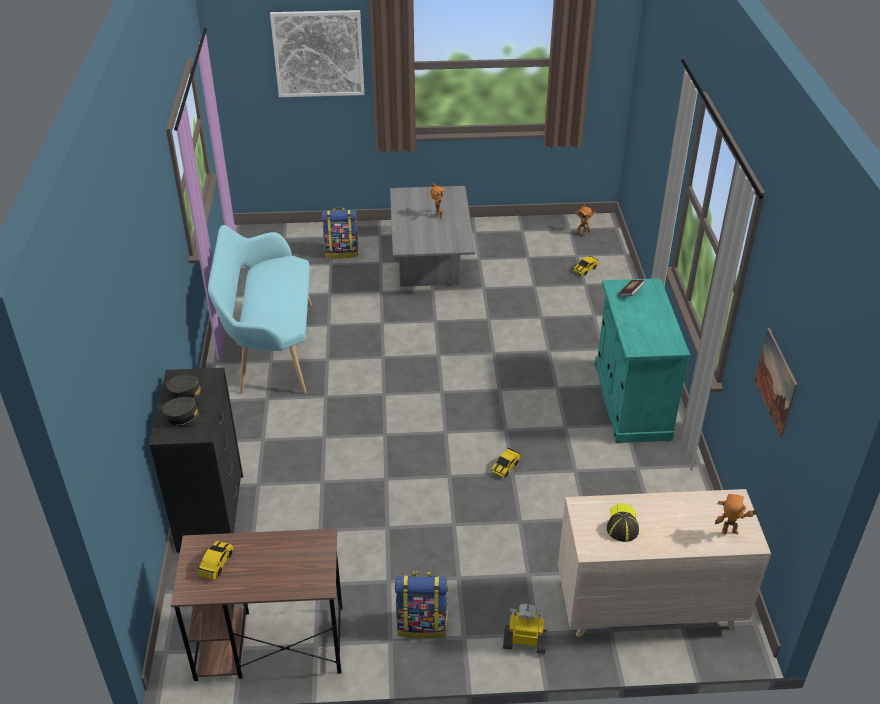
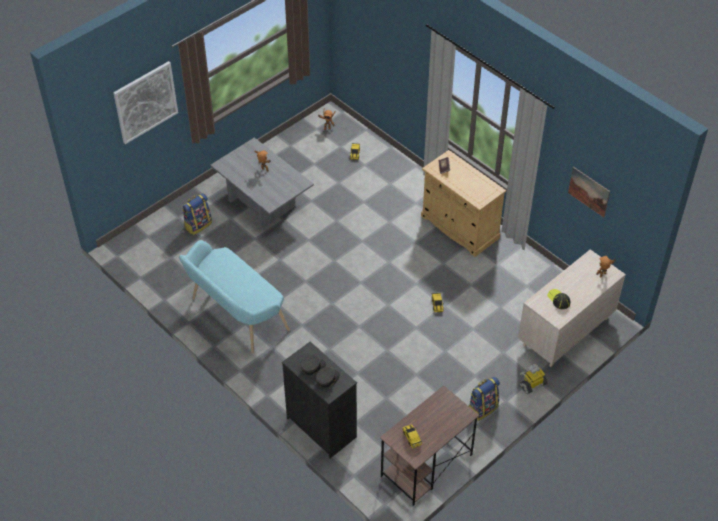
camera: 40 degrees left, 10 degrees up
turquoise cabinet [595,278,690,443] -> beige cabinet [421,150,506,257]

